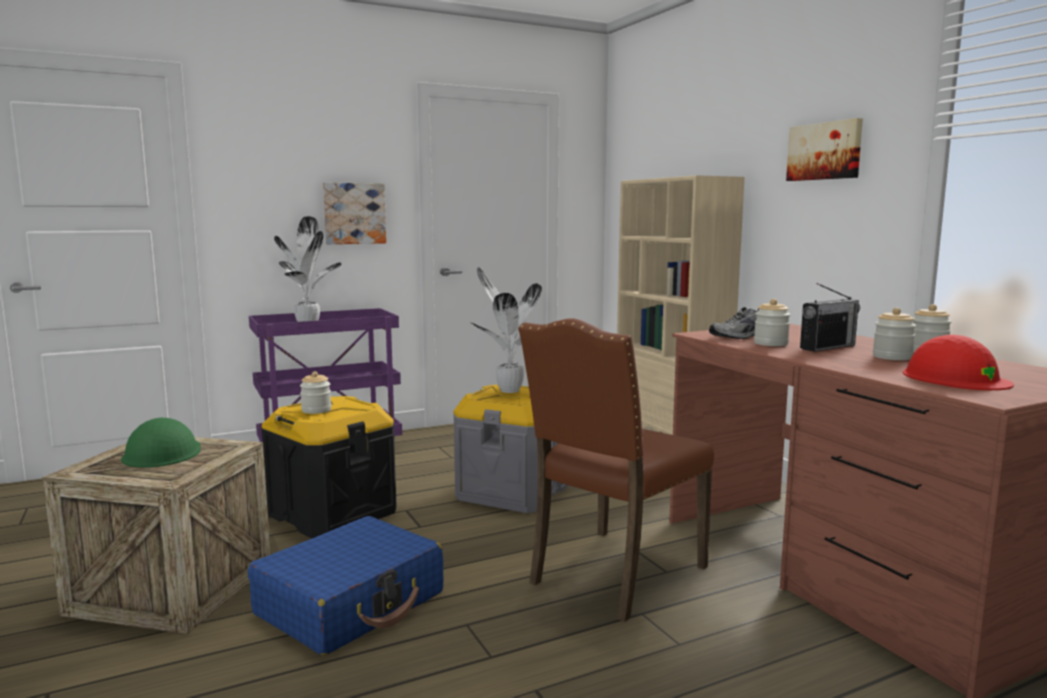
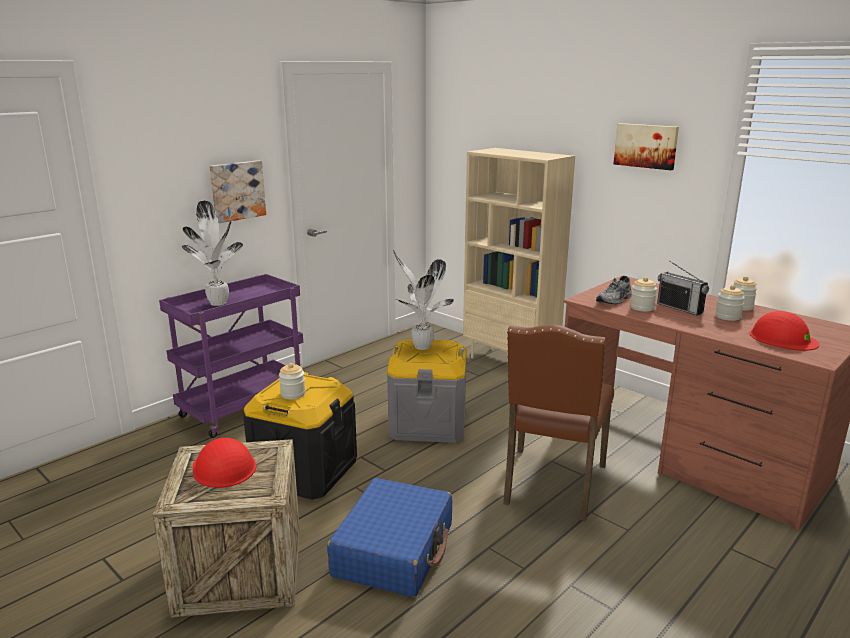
camera: 20 degrees left, 10 degrees up
green hard hat [121,418,201,468] -> red hard hat [192,438,256,488]
radio [800,283,860,352] -> radio turned 105 degrees clockwise [657,260,709,315]

